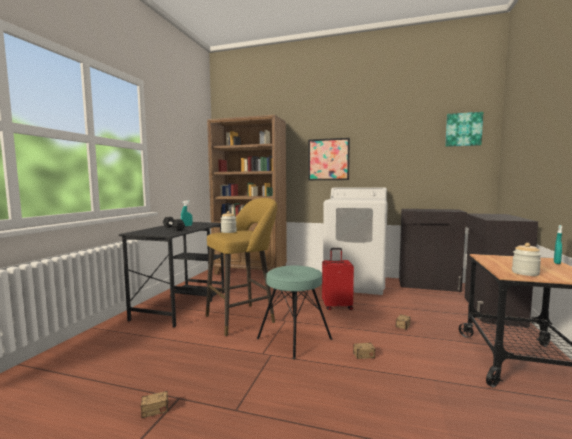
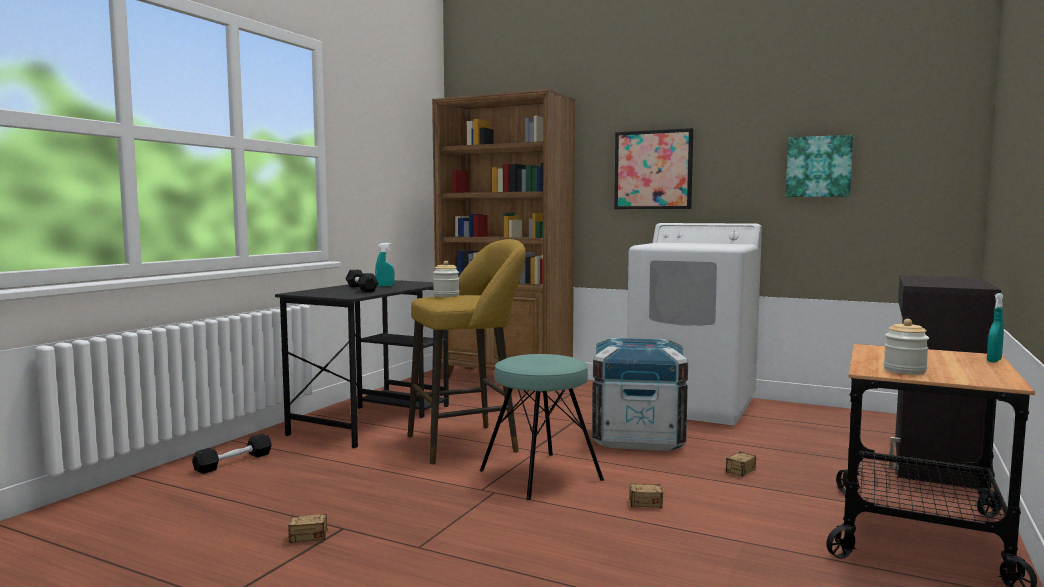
camera: 10 degrees right, 0 degrees up
red suitcase [322,248,354,311] -> crate [592,338,688,451]
black cabinet [399,209,467,292] -> none
picture [445,112,483,147] -> picture moved to [786,135,853,197]
none -> black dumbbell [192,433,272,474]

